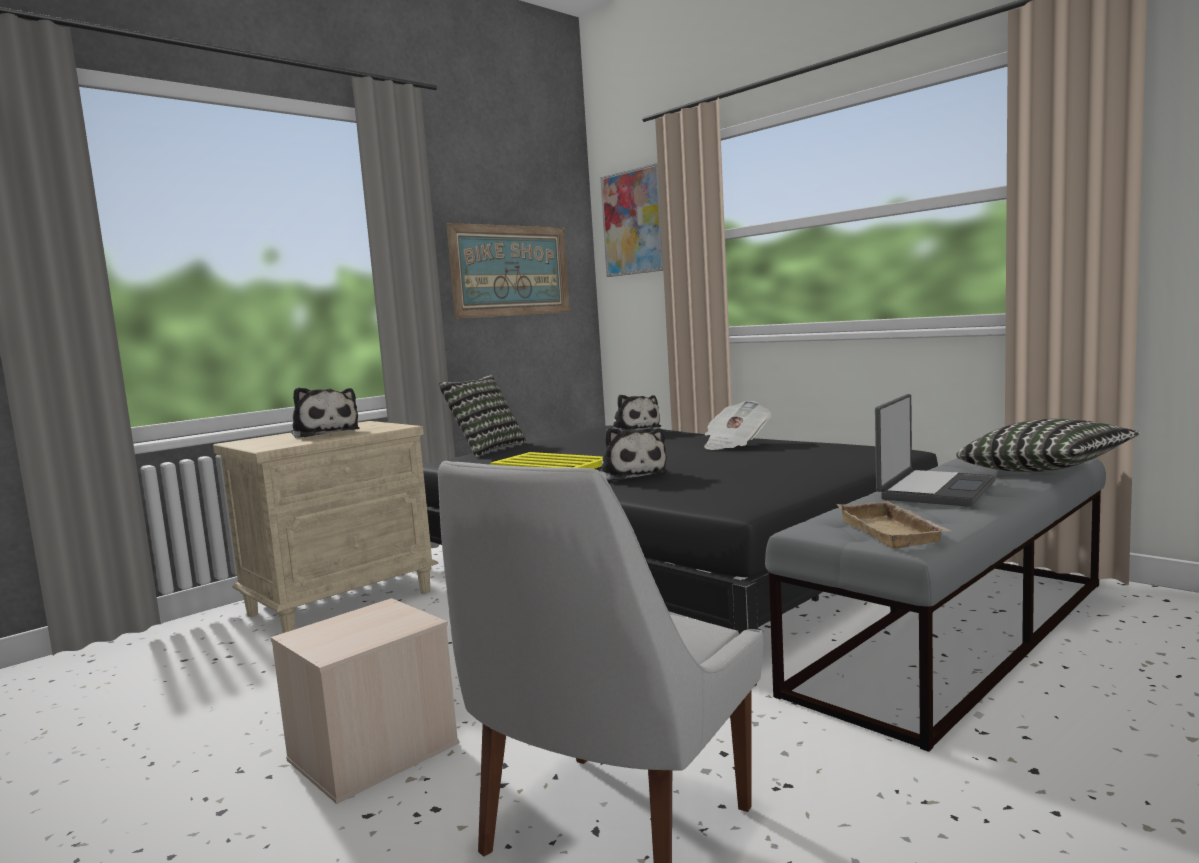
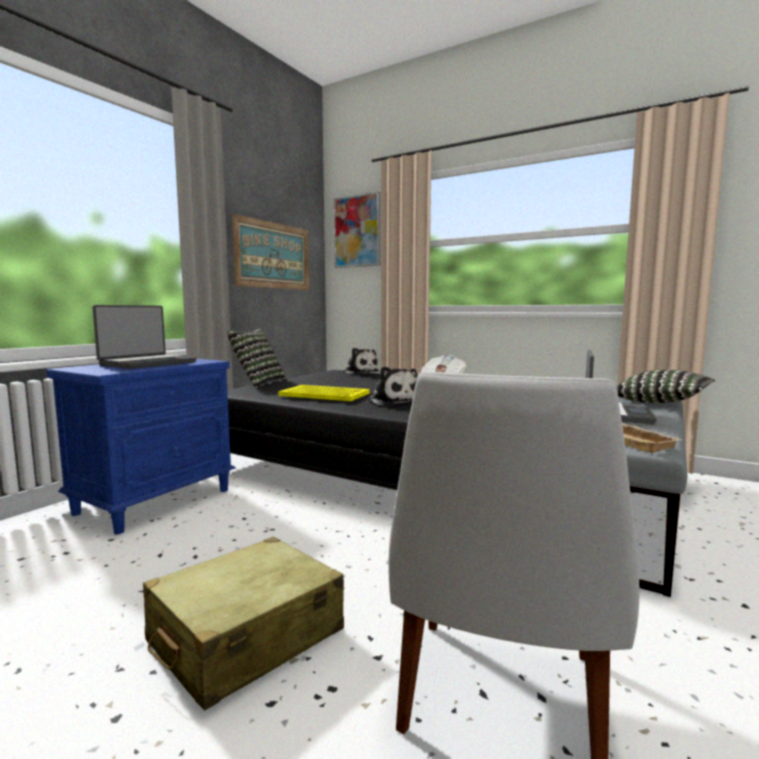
camera: 15 degrees left, 0 degrees up
beige nightstand [213,421,438,633] -> blue nightstand [46,359,236,534]
beige storage box [271,598,459,804] -> beige suitcase [143,537,344,711]
plush toy [291,387,360,438] -> laptop [93,305,196,369]

